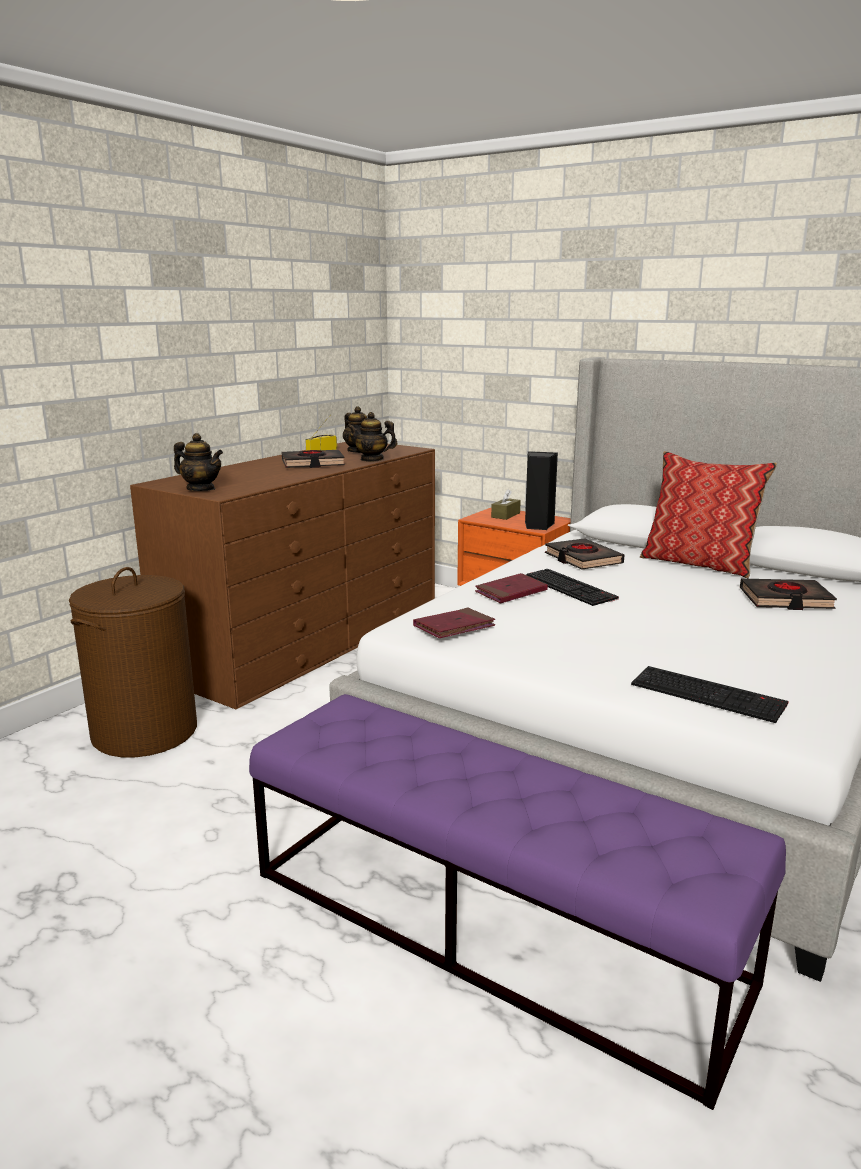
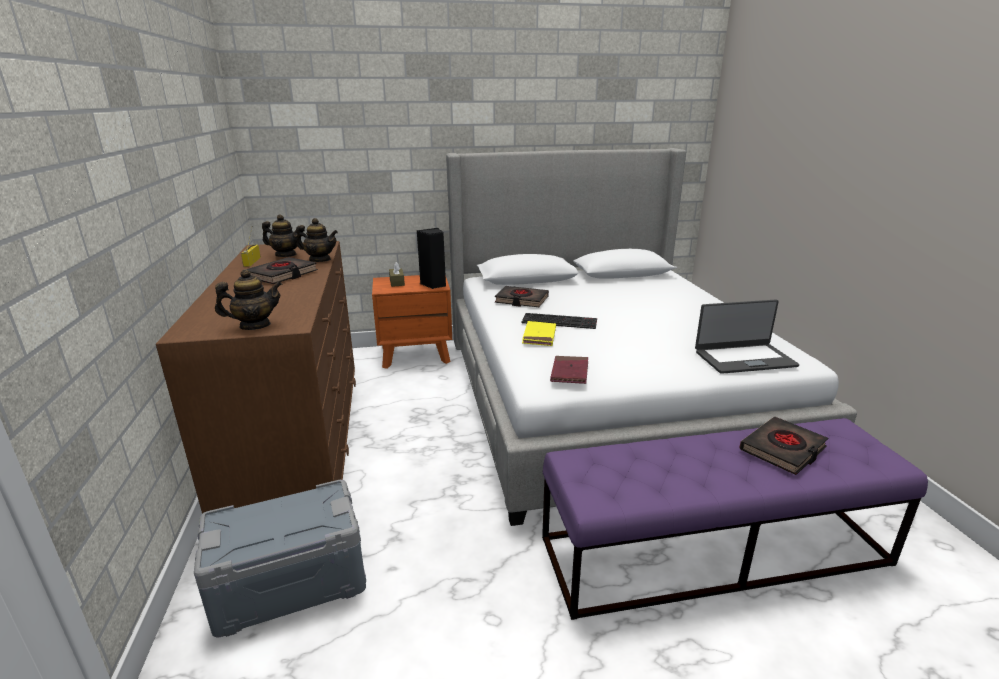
camera: 45 degrees left, 5 degrees up
brown laundry basket [69,567,197,757] -> grey storage box [194,480,366,637]
teapot [347,412,398,462] -> teapot turned 135 degrees counterclockwise [296,218,338,262]
red book [475,573,548,603] -> yellow book [522,321,556,346]
keyboard [631,666,789,723] -> laptop [695,300,799,374]
pillow [640,451,777,578] -> none
black book [740,578,837,610] -> black book moved to [739,417,828,475]

